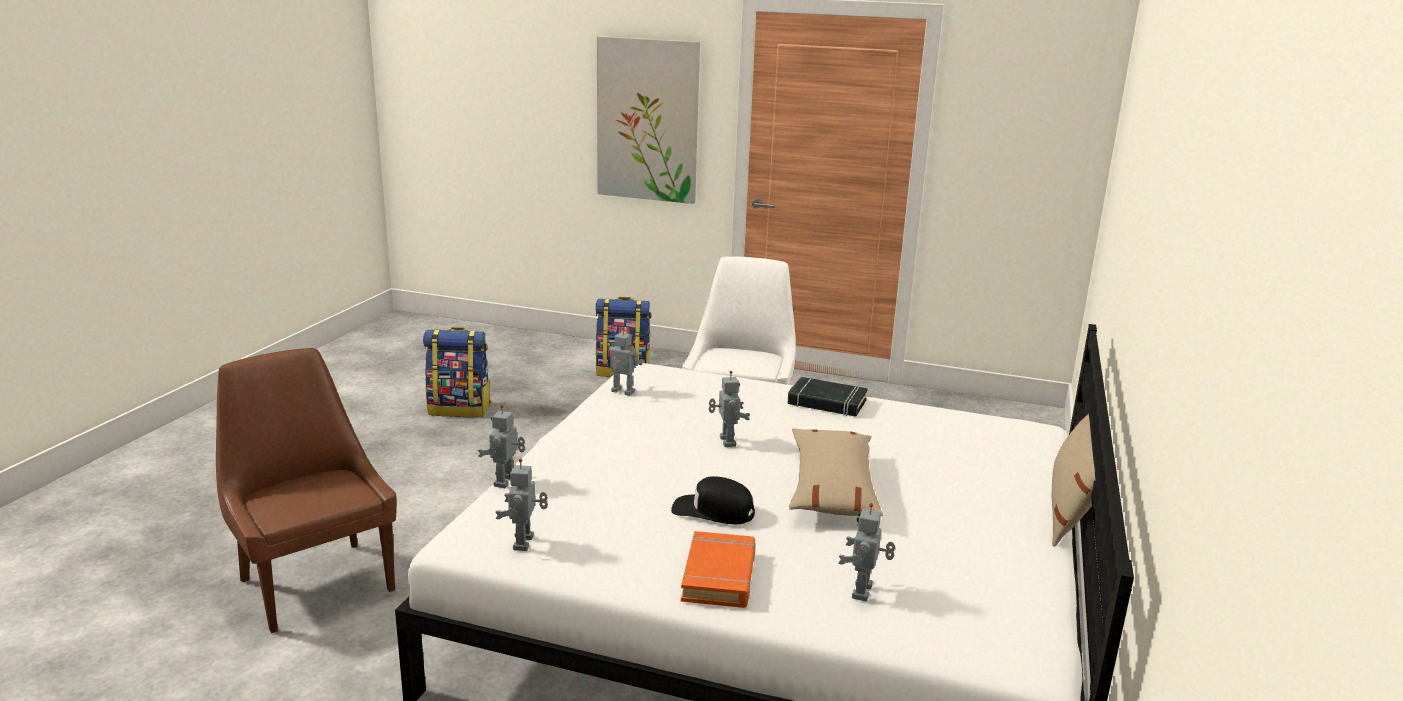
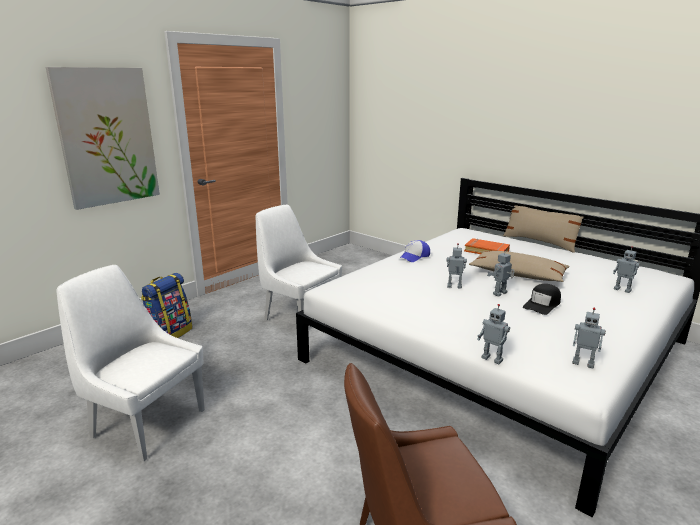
camera: 65 degrees left, 0 degrees up
backpack [423,327,491,417] -> white chair [56,265,205,462]
toy robot [609,327,643,396] -> toy robot moved to [487,249,515,297]
orange book [681,531,756,608] -> orange book moved to [464,238,510,254]
black book [787,377,868,417] -> cap [400,240,430,262]

